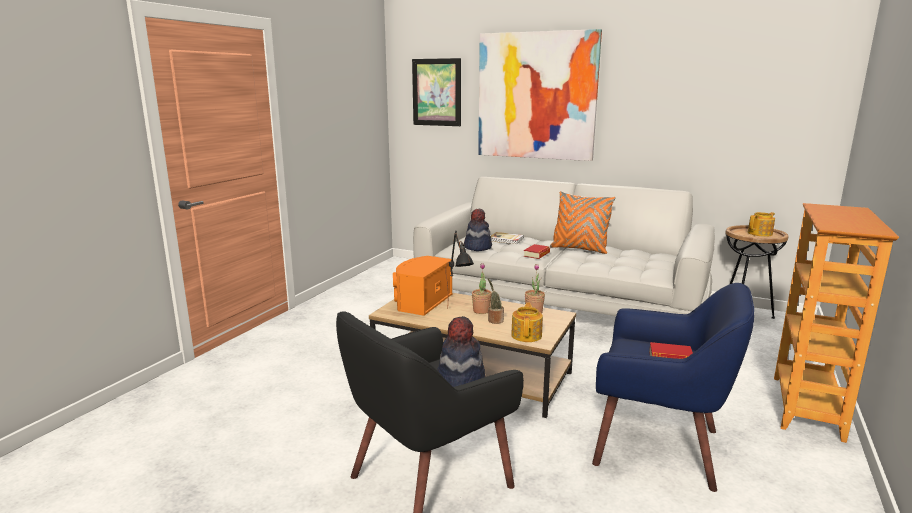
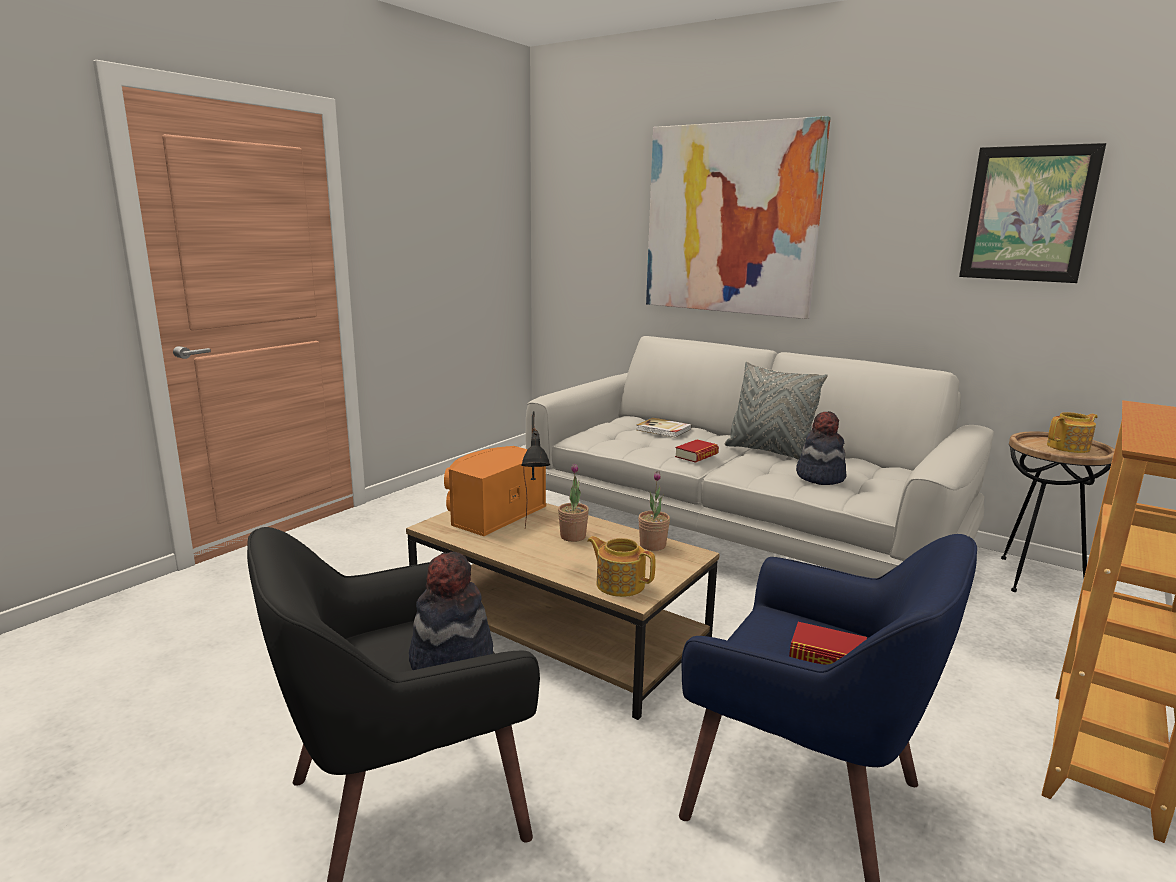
camera: 10 degrees right, 0 degrees up
picture [412,58,461,126] -> picture moved to [959,143,1106,283]
hat [464,209,492,251] -> hat moved to [796,411,847,485]
potted plant [488,278,504,324] -> none
teapot [511,302,543,342] -> teapot turned 75 degrees counterclockwise [587,536,656,597]
orange pillow [550,191,616,254] -> grey pillow [725,362,828,460]

